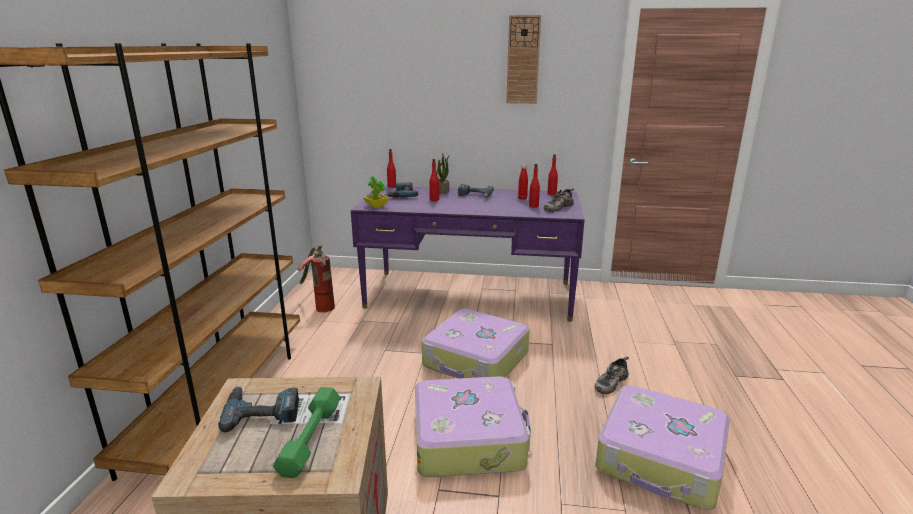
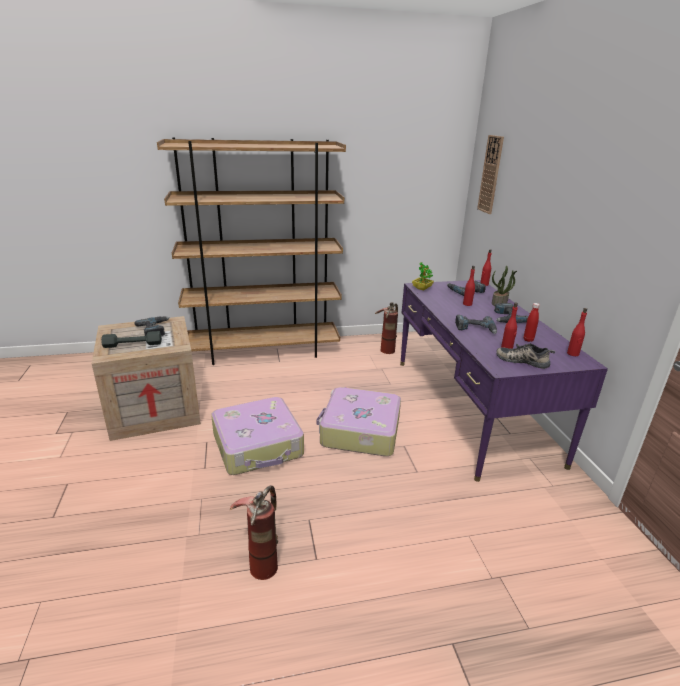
camera: 70 degrees right, 5 degrees up
green dumbbell [273,387,341,478] -> grey dumbbell [101,331,162,348]
wall clock [506,15,541,104] -> wall clock moved to [477,135,504,214]
shoe [595,356,629,394] -> none
suitcase [595,385,730,510] -> fire extinguisher [230,485,278,580]
none -> power drill [455,315,497,334]

